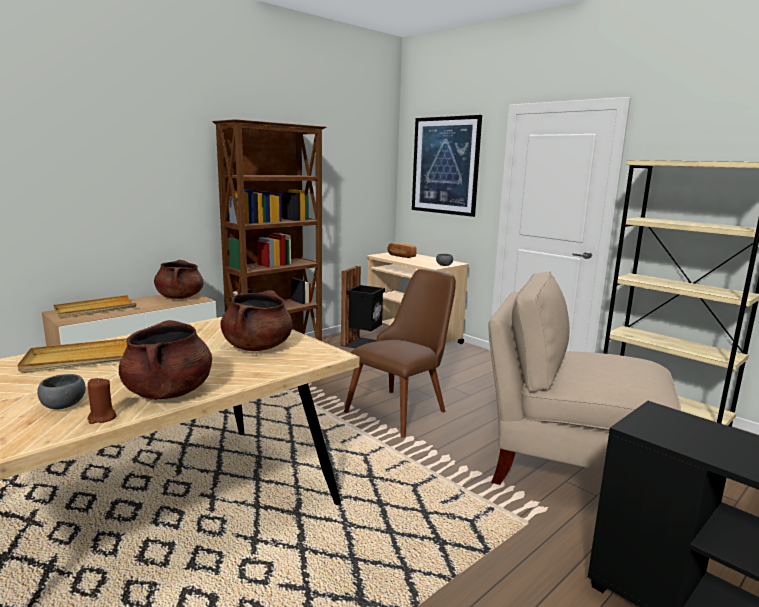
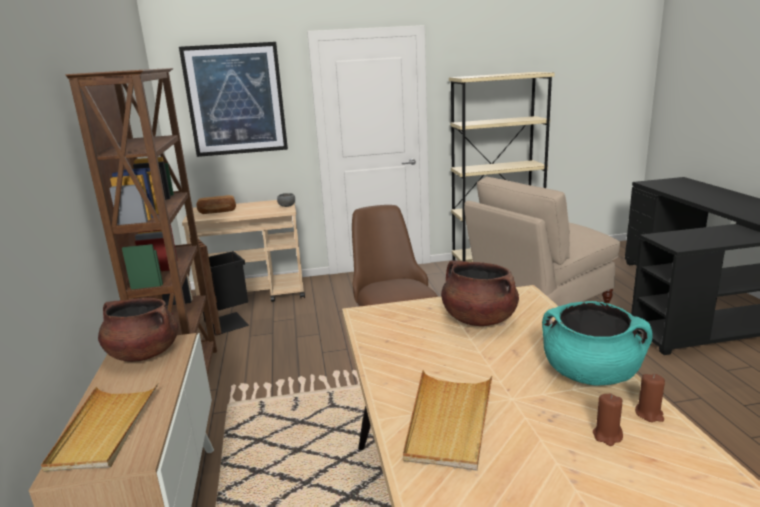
camera: 55 degrees left, 5 degrees up
grey bowl [37,374,86,409] -> brown candle [593,394,623,446]
brown cooking pot [119,320,212,400] -> turquoise cooking pot [542,301,653,385]

